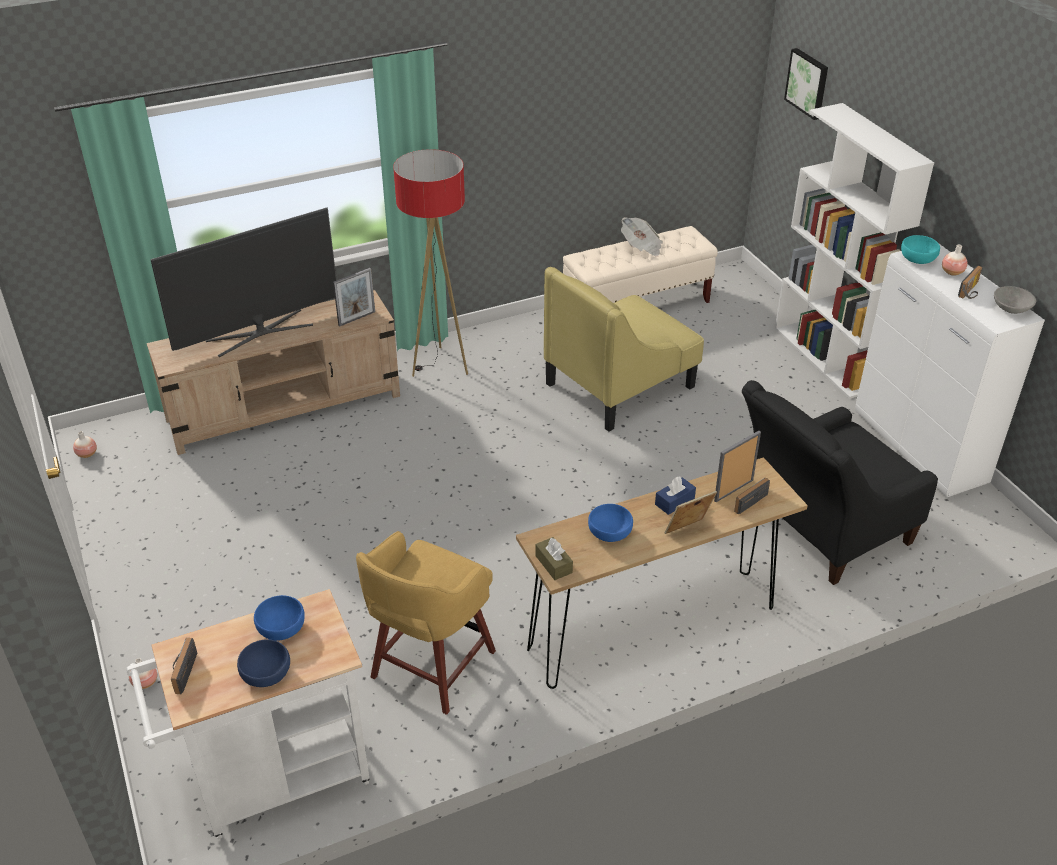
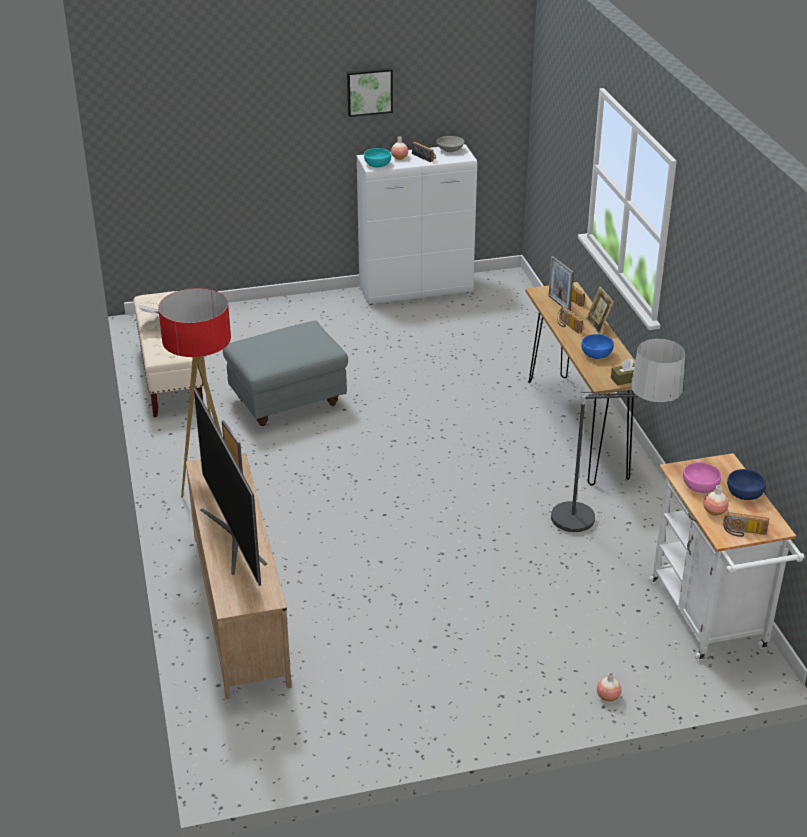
camera: 80 degrees left, 5 degrees down
vase [73,431,97,458] -> vase moved to [703,485,729,516]
blue bowl [254,595,305,641] -> pink bowl [683,462,721,493]
yellow stool [356,531,496,715] -> floor lamp [549,338,685,533]
yellow armchair [544,267,704,432] -> grey ottoman [223,321,348,426]
blue tissue box [655,476,696,515] -> radio [557,307,583,334]
black armchair [742,380,938,585] -> none
white bookcase [775,103,934,399] -> none
picture [784,48,828,120] -> picture moved to [347,68,393,117]

